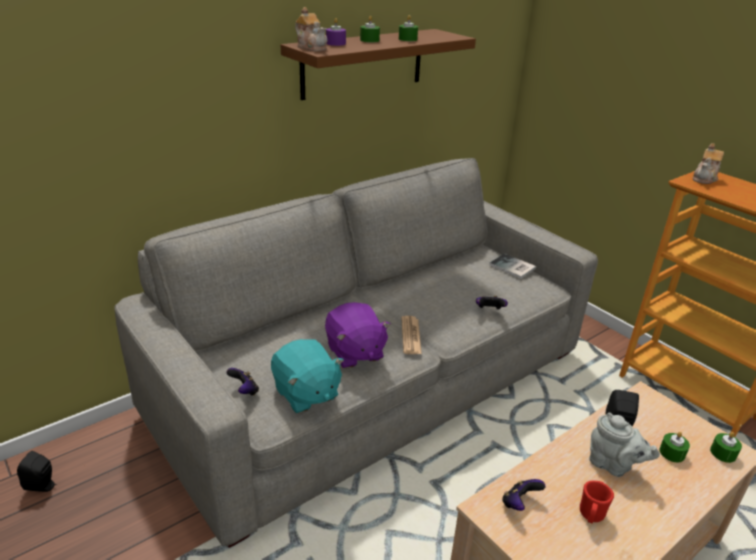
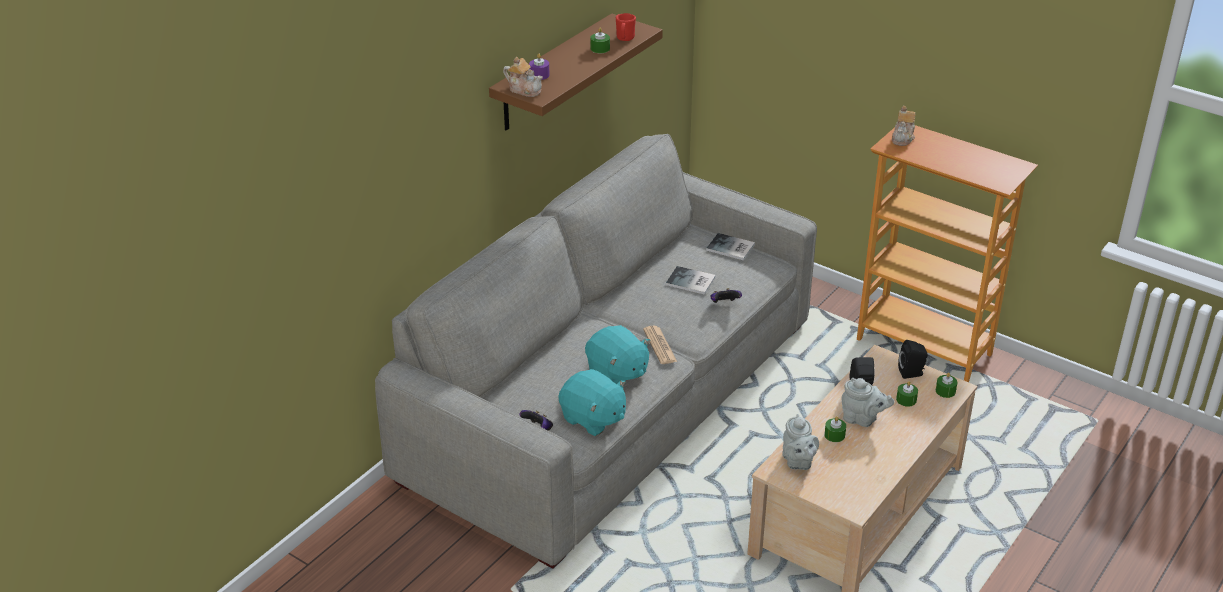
camera: 15 degrees left, 5 degrees up
black speaker [17,451,57,492] -> black speaker moved to [898,340,928,379]
purple plush toy [325,302,391,369] -> turquoise plush toy [585,325,651,384]
green candle [360,16,380,43] -> green candle moved to [824,416,846,442]
game controller [502,479,545,511] -> grey teapot [782,414,819,470]
red mug [580,481,614,523] -> red mug moved to [616,13,636,41]
none -> book [666,266,716,295]

